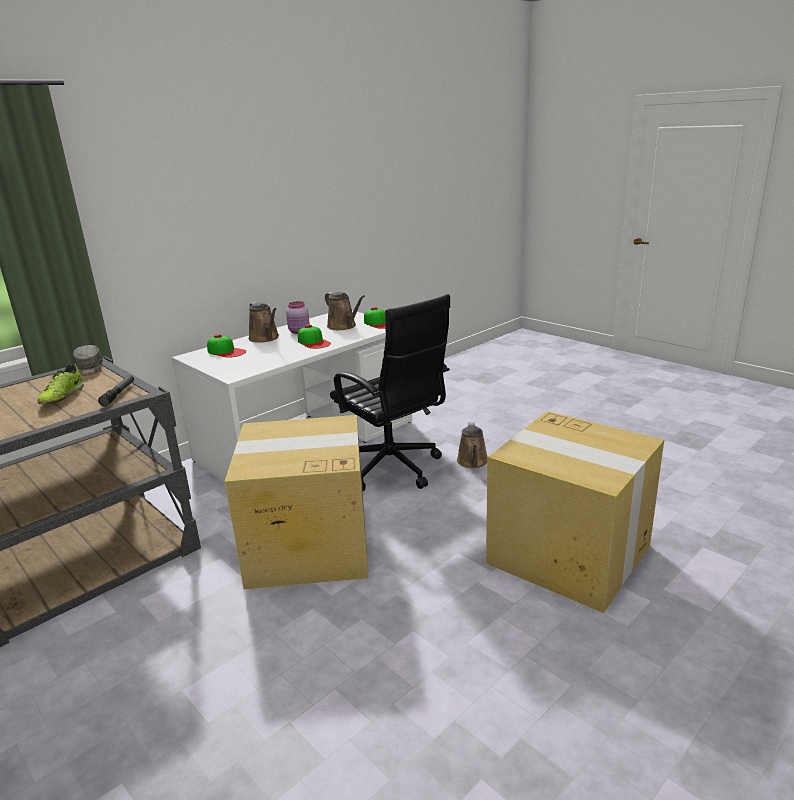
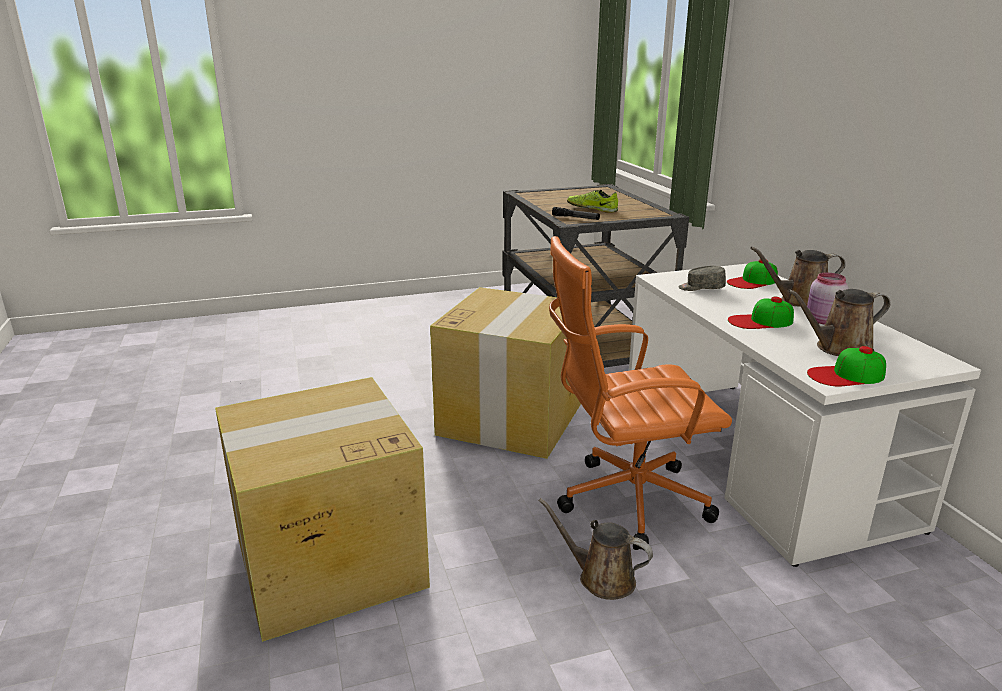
camera: 115 degrees right, 0 degrees up
grey cap [73,345,103,376] -> grey cap moved to [678,266,726,291]
black office chair [330,294,450,491] -> orange office chair [549,236,732,550]

